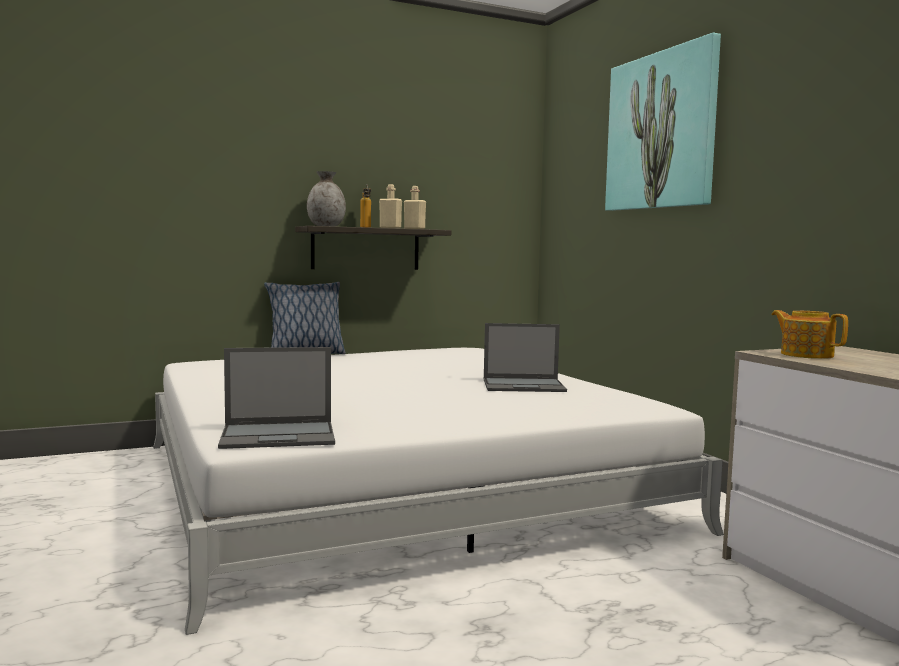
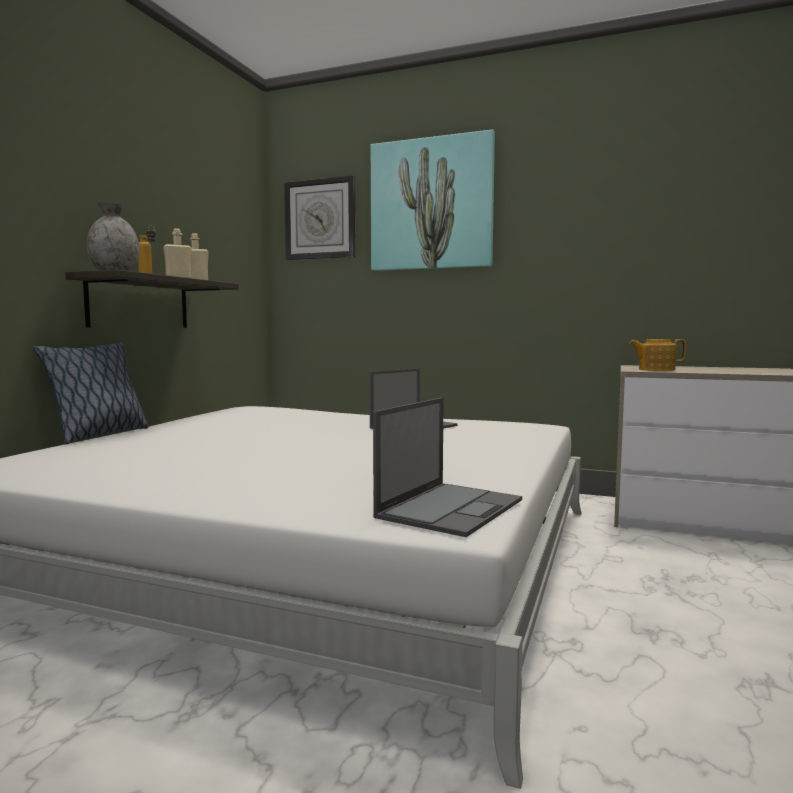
camera: 45 degrees left, 0 degrees up
none -> wall clock [284,176,356,260]

